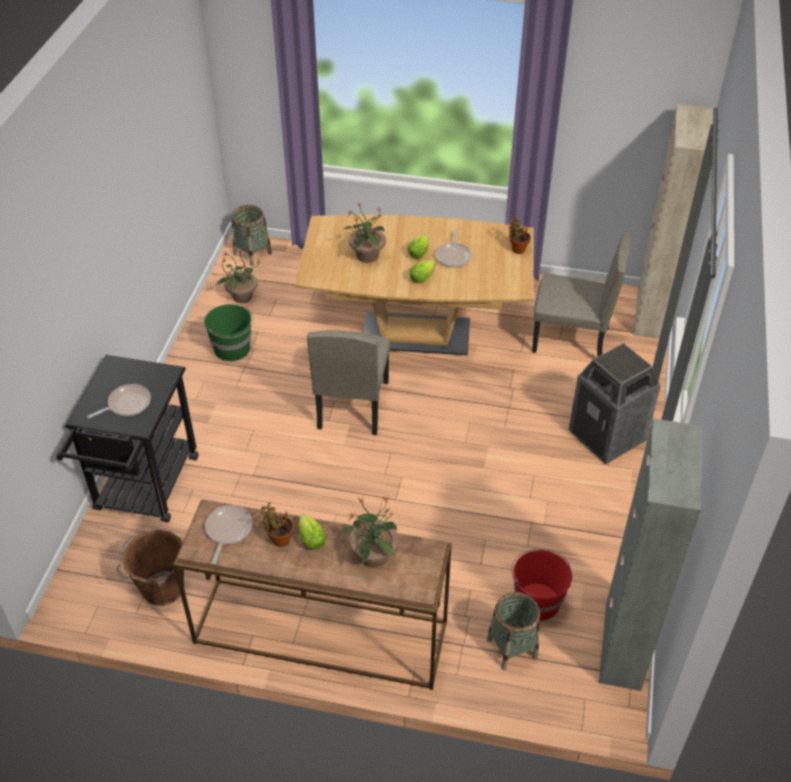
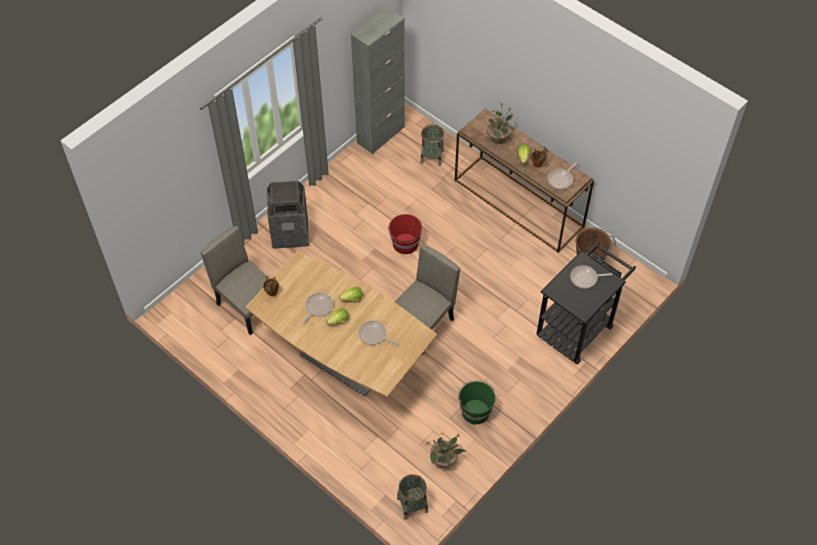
camera: 150 degrees left, 10 degrees up
potted plant [343,202,386,263] -> frying pan [359,321,399,345]
red bucket [511,548,572,621] -> red bucket moved to [388,214,422,254]
beige cabinet [634,104,713,339] -> none

